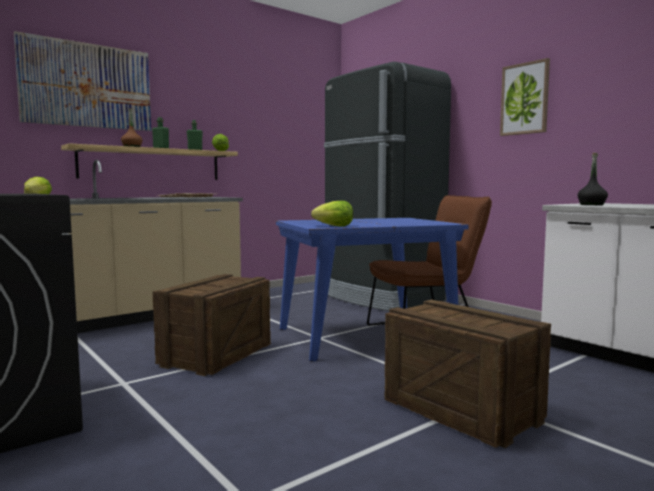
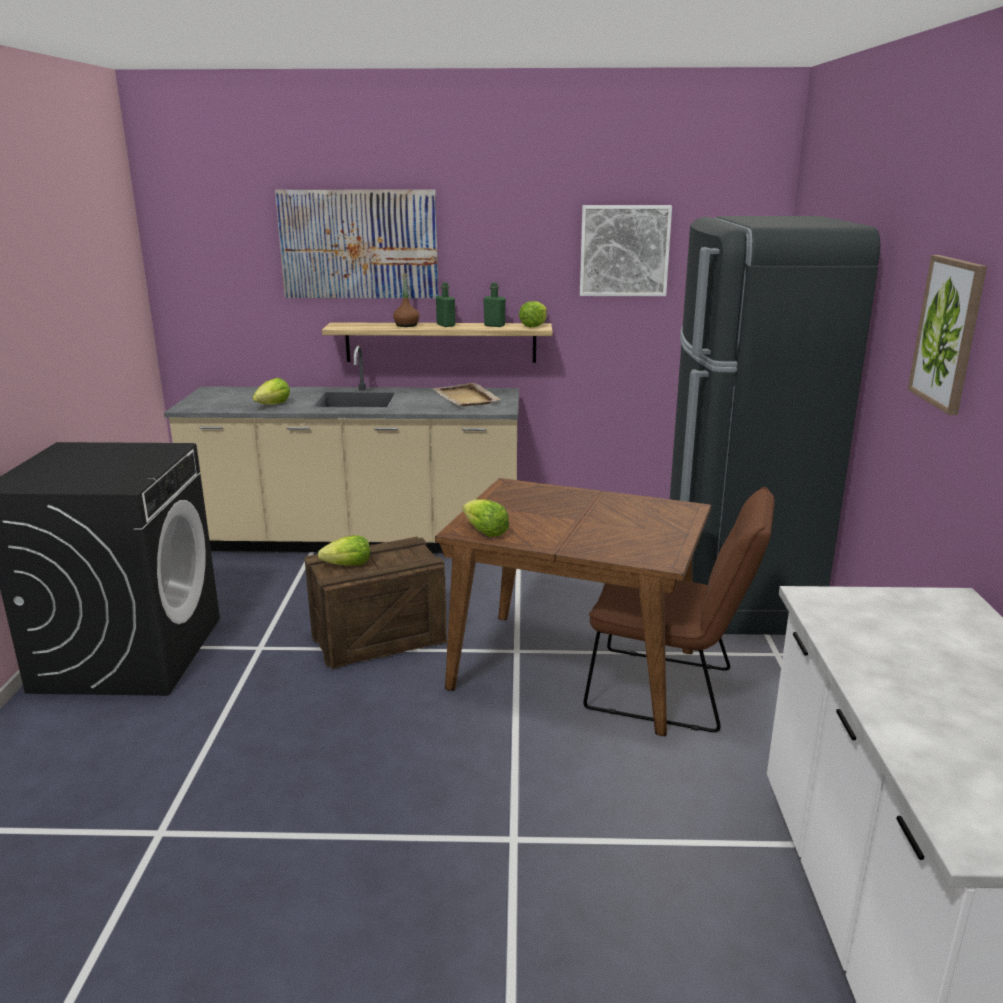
camera: 40 degrees right, 15 degrees up
blue dining table [276,218,469,362] -> brown dining table [435,478,711,736]
crate [385,300,551,448] -> none
black bottle [577,153,608,205] -> none
none -> lettuce [318,535,370,566]
none -> picture [580,205,672,296]

